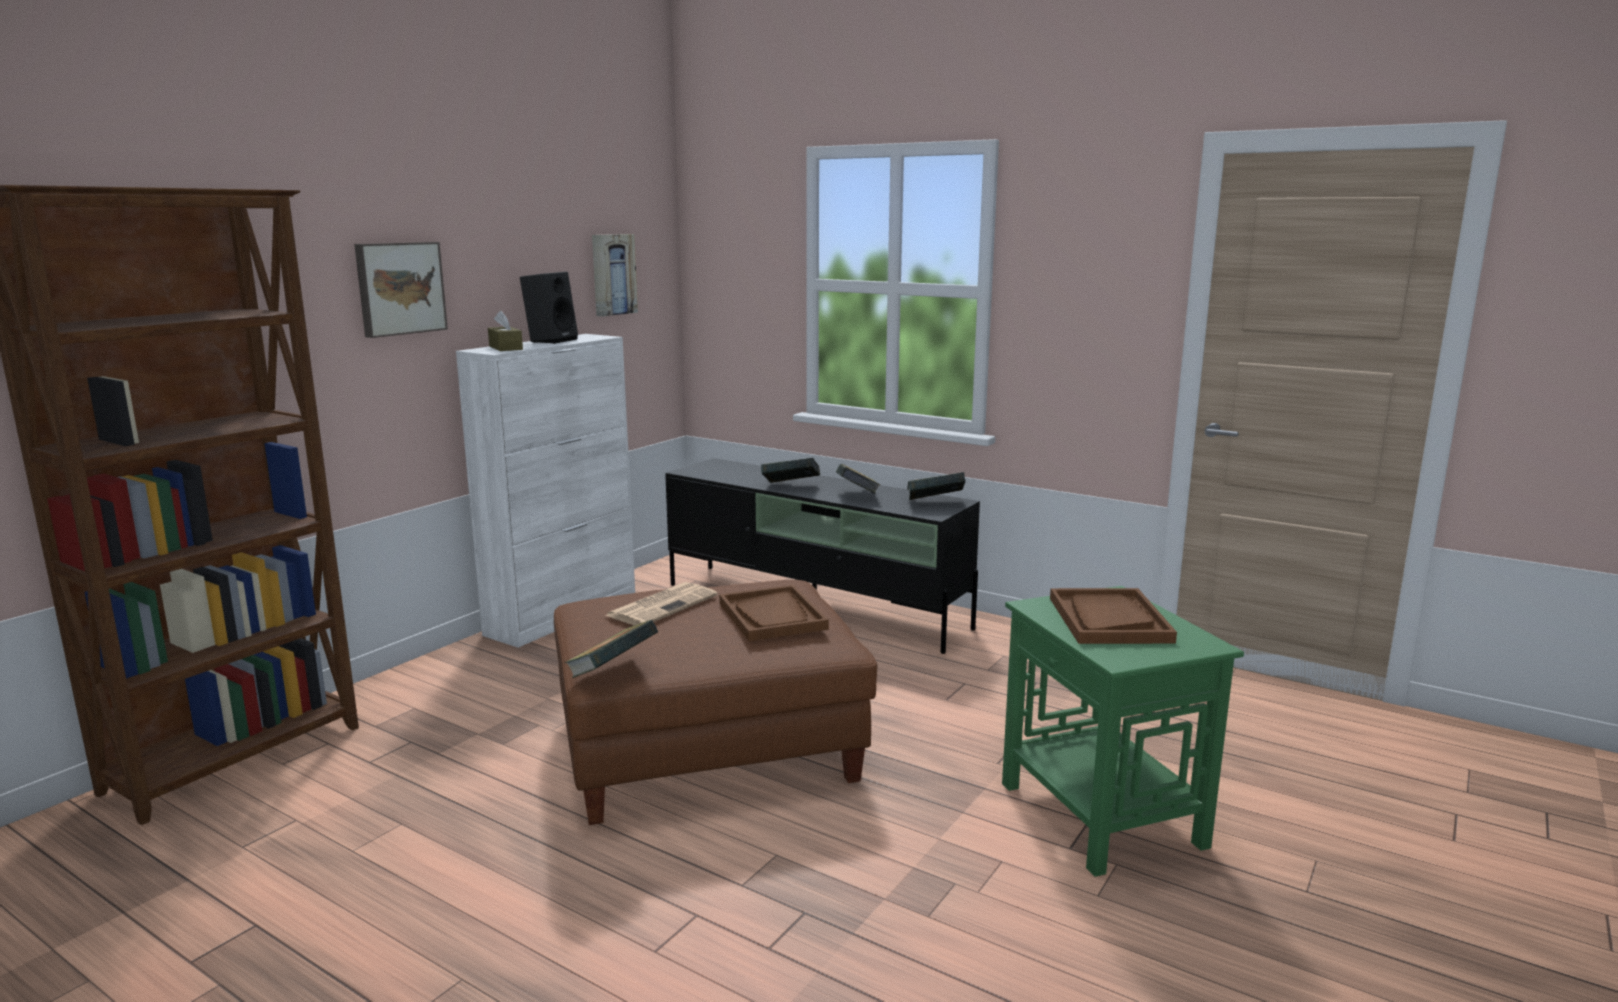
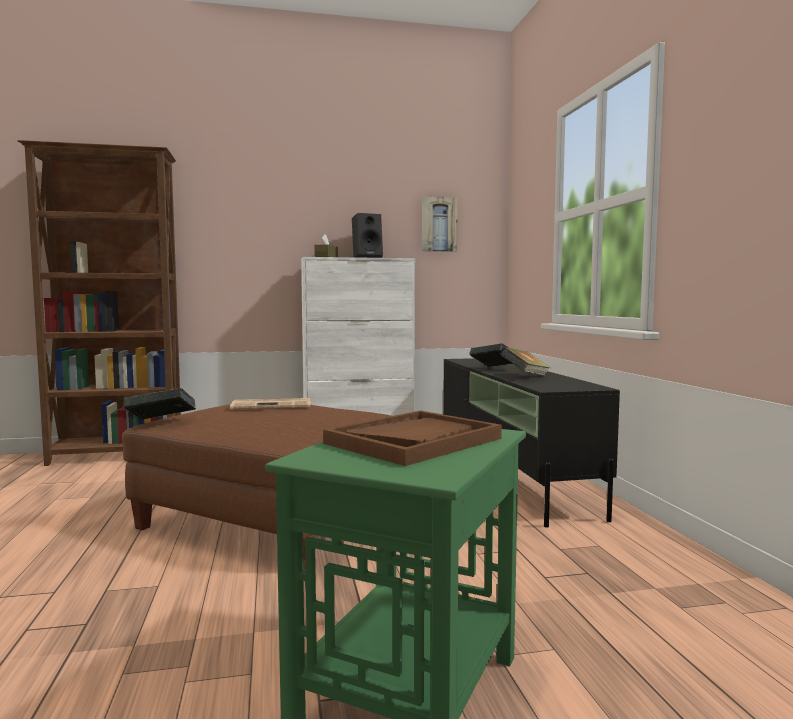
camera: 45 degrees right, 10 degrees down
picture [354,242,448,338] -> none
brown tray [719,585,829,641] -> none
book [907,472,965,500] -> none

